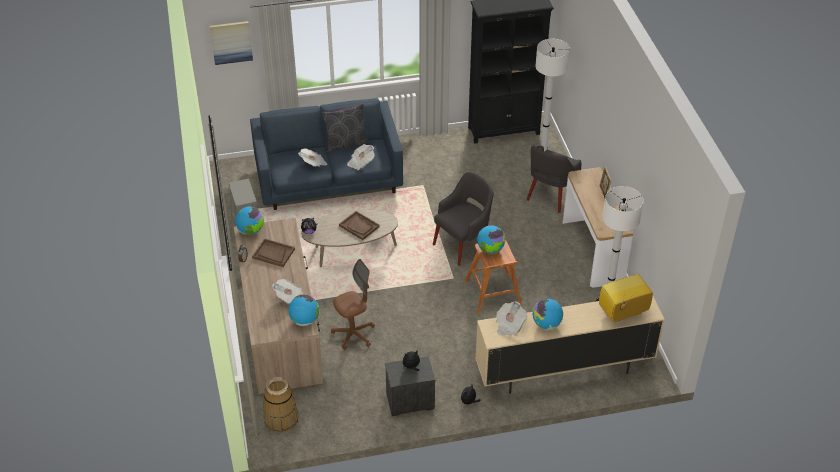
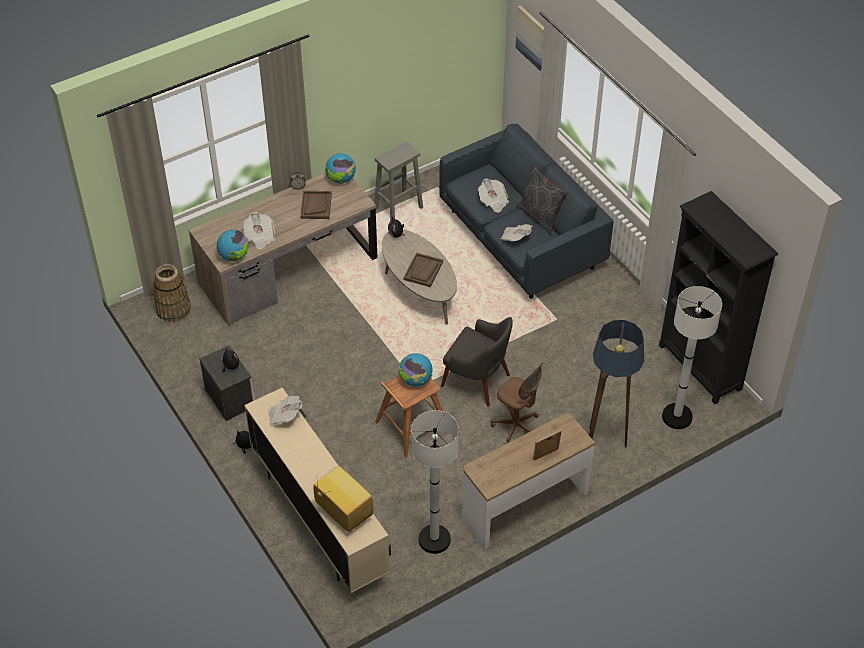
camera: 70 degrees right, 5 degrees up
brown office chair [331,259,375,350] -> brown office chair moved to [490,363,543,444]
grey armchair [526,145,581,213] -> floor lamp [589,320,644,447]
globe [532,299,563,330] -> none

